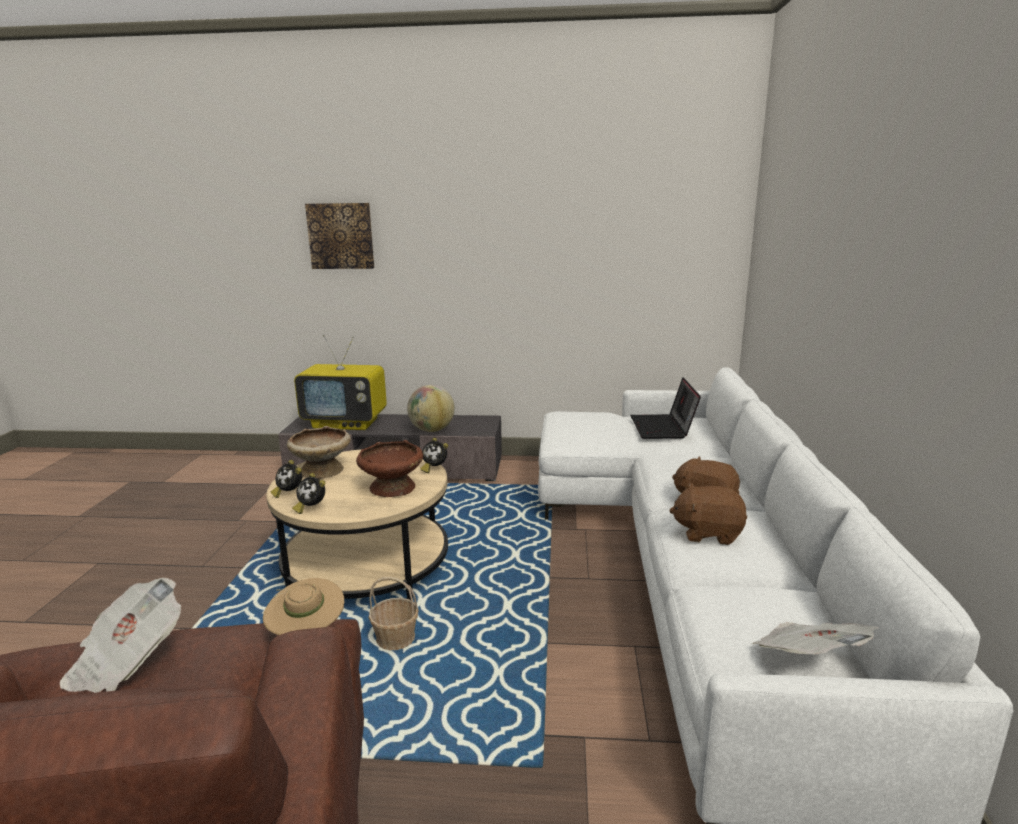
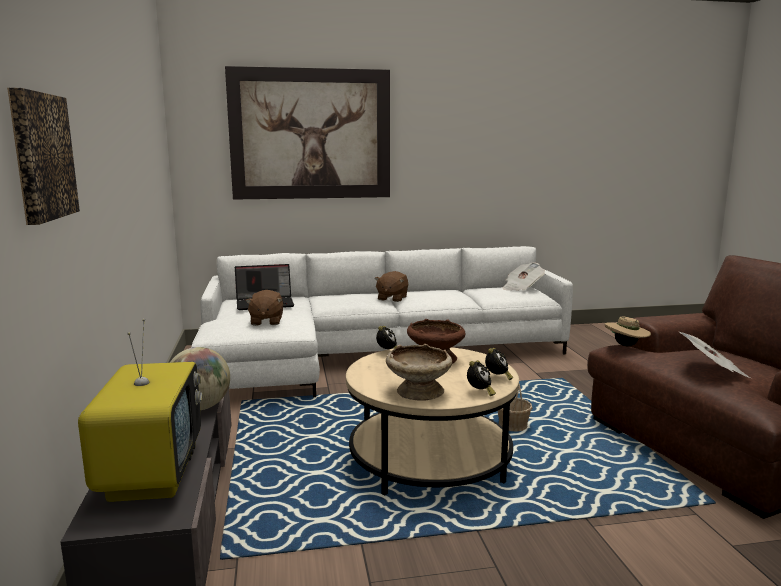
camera: 105 degrees left, 5 degrees down
brown plush toy [669,483,747,545] -> brown plush toy moved to [246,290,283,326]
none -> picture [225,66,390,200]

